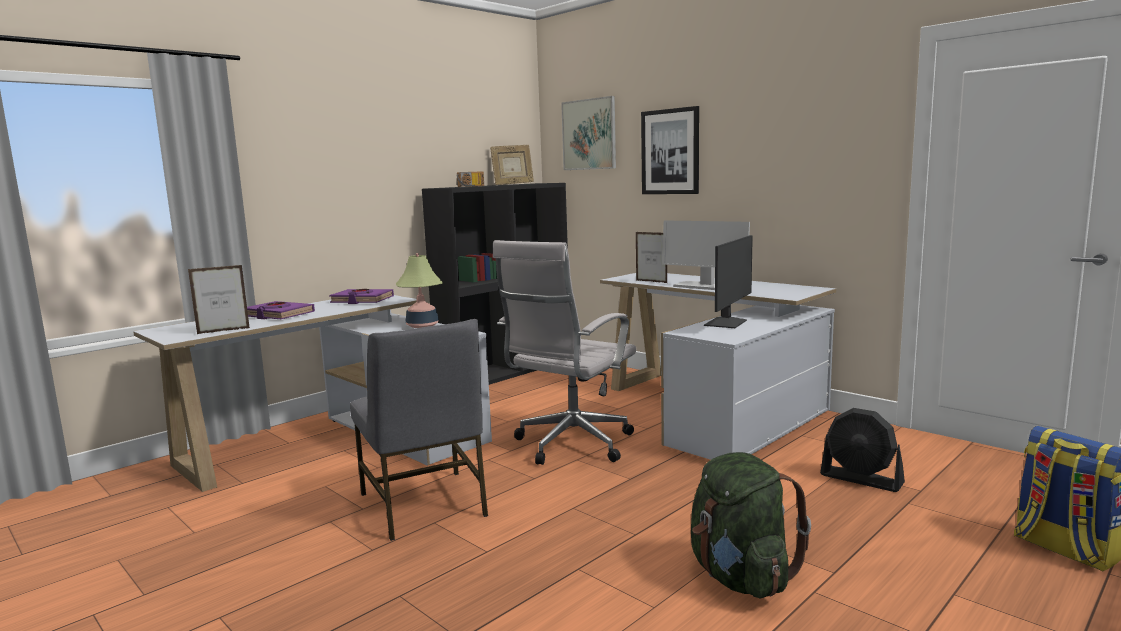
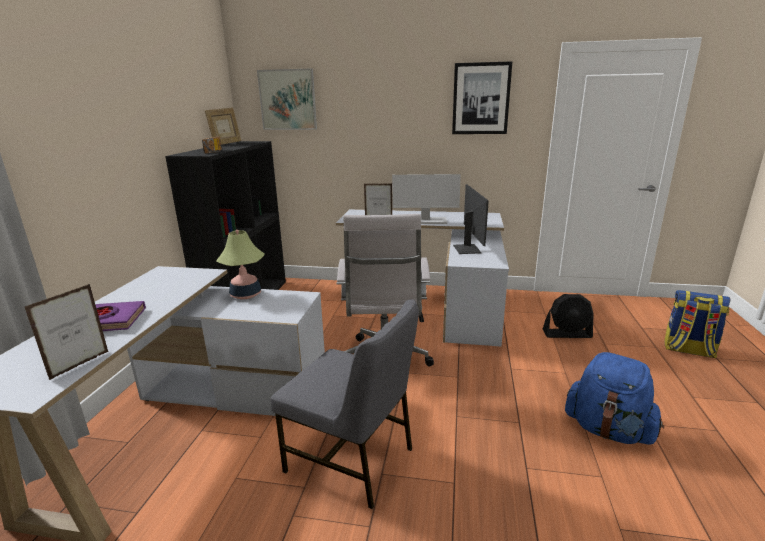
camera: 35 degrees left, 10 degrees up
purple book [329,289,394,304] -> none
picture [641,106,699,194] -> picture moved to [452,61,512,134]
green backpack [691,452,811,598] -> blue backpack [565,352,664,445]

